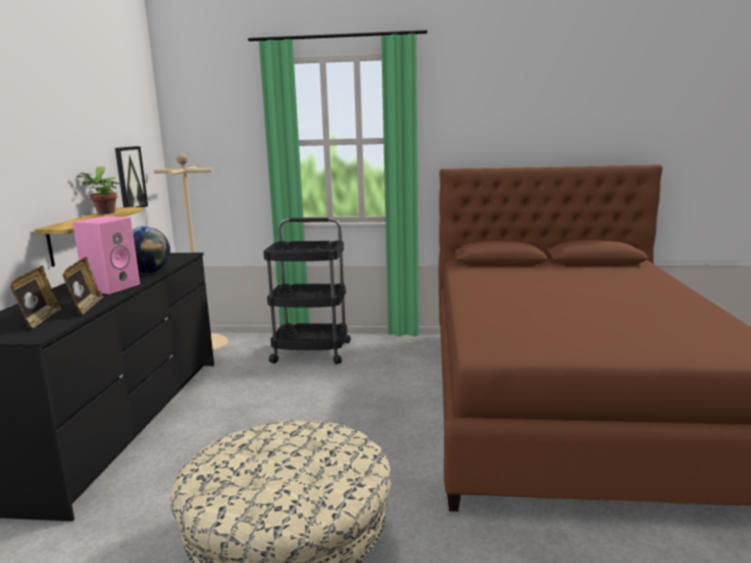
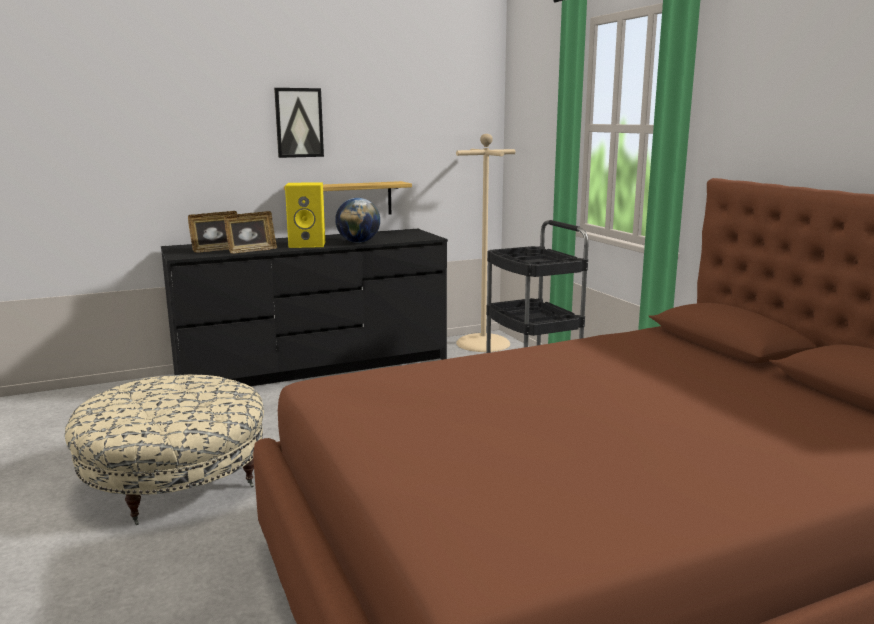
camera: 60 degrees right, 0 degrees up
pink speaker [73,216,140,294] -> yellow speaker [285,182,325,248]
potted plant [77,166,123,214] -> none
picture [115,146,148,207] -> picture moved to [274,88,324,158]

